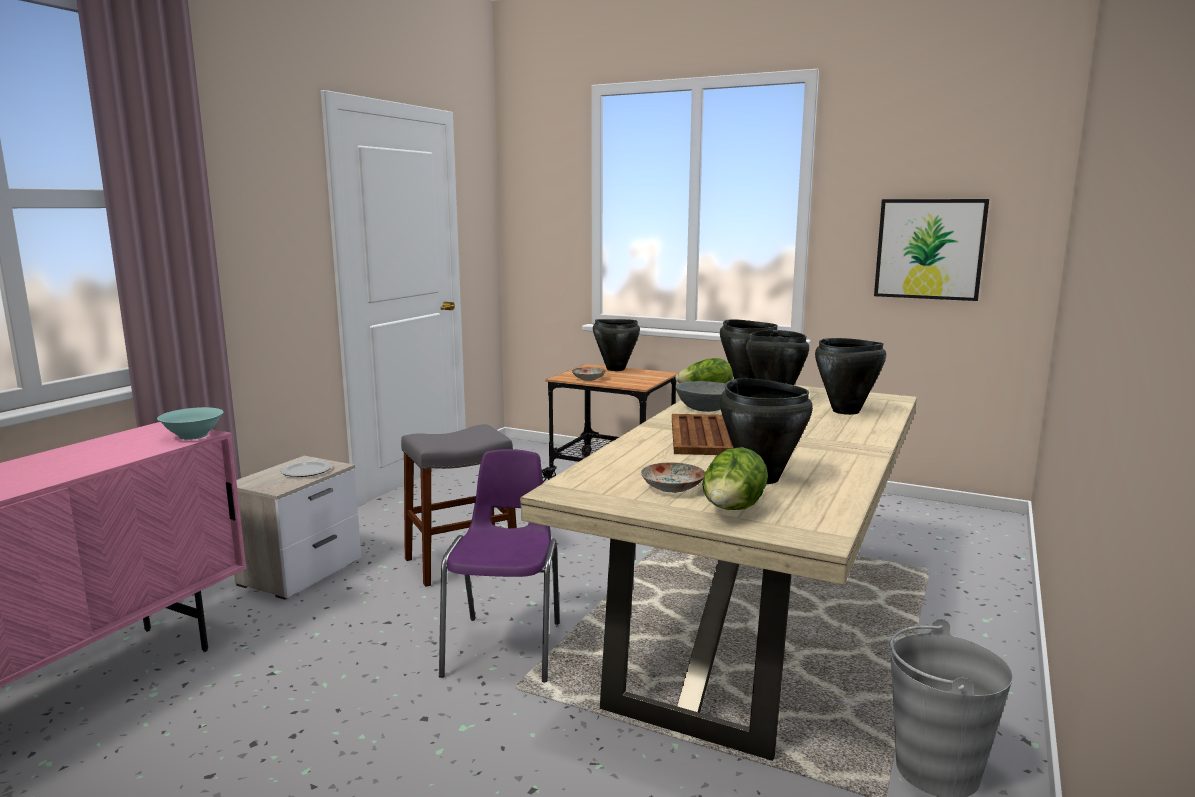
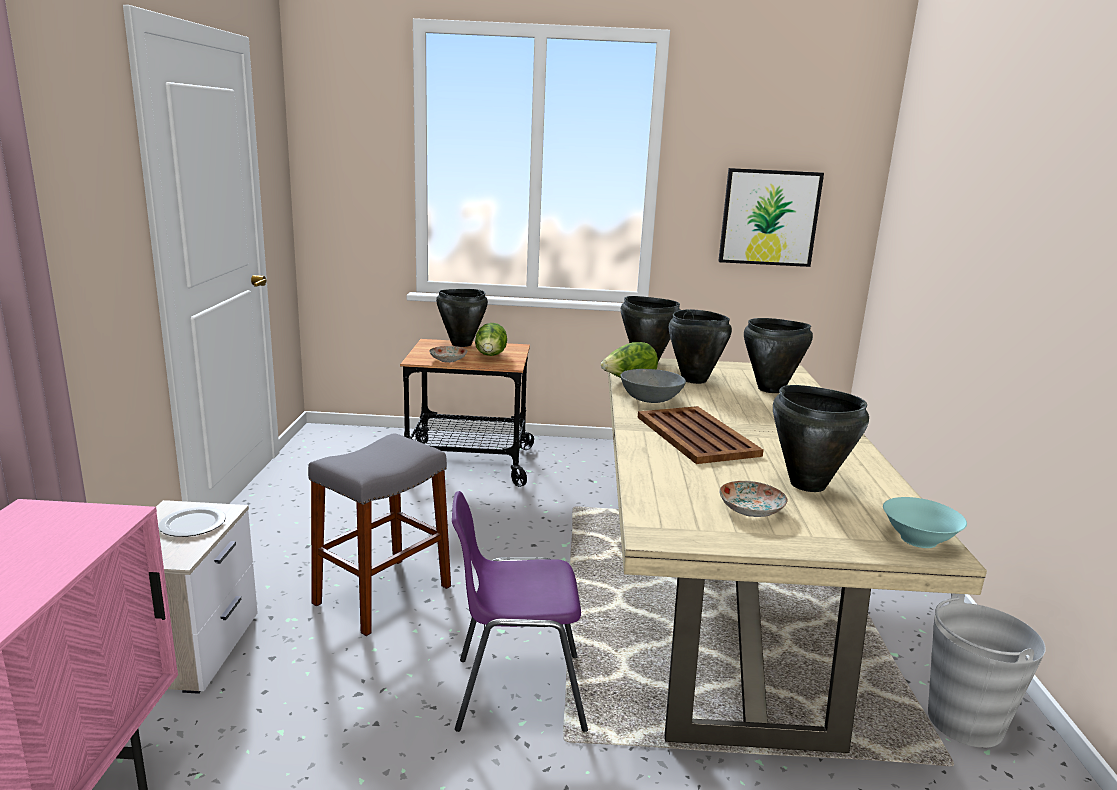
camera: 25 degrees left, 5 degrees up
turquoise bowl [157,407,223,440] -> turquoise bowl moved to [883,497,967,548]
purple chair [439,449,560,682] -> purple chair turned 75 degrees counterclockwise [452,491,588,732]
lettuce [702,447,768,510] -> lettuce moved to [475,323,507,356]

